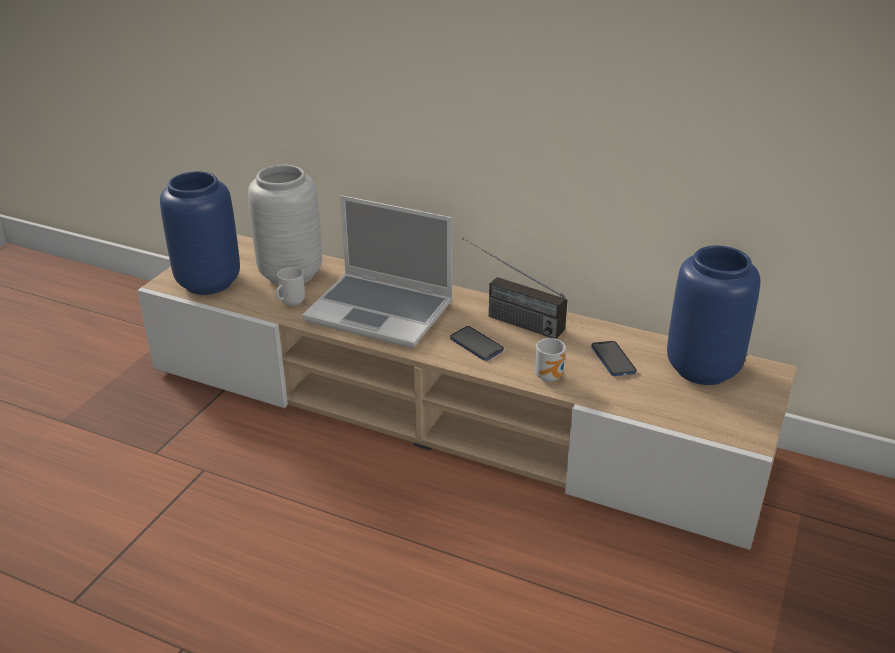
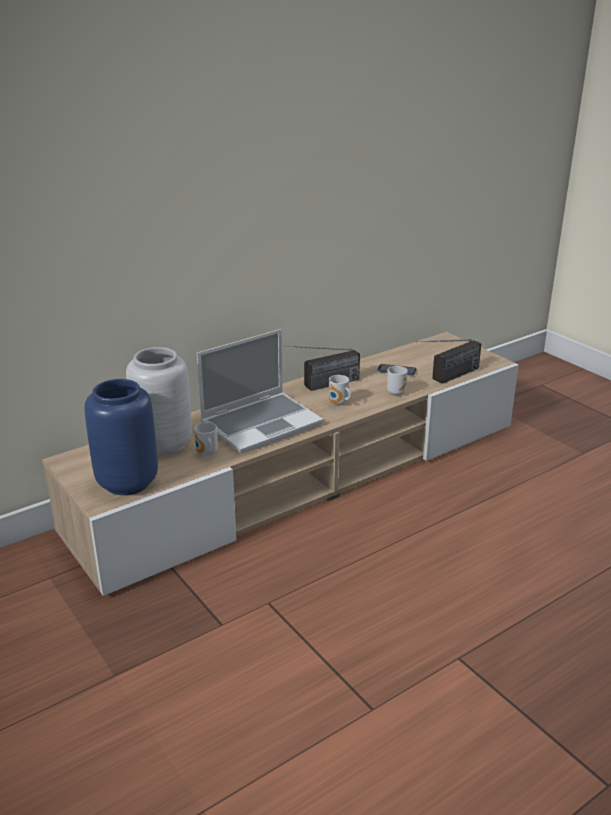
camera: 60 degrees left, 5 degrees down
phone [450,326,504,361] -> mug [329,375,351,405]
blue vase [667,245,761,385] -> none
none -> radio [415,339,481,384]

